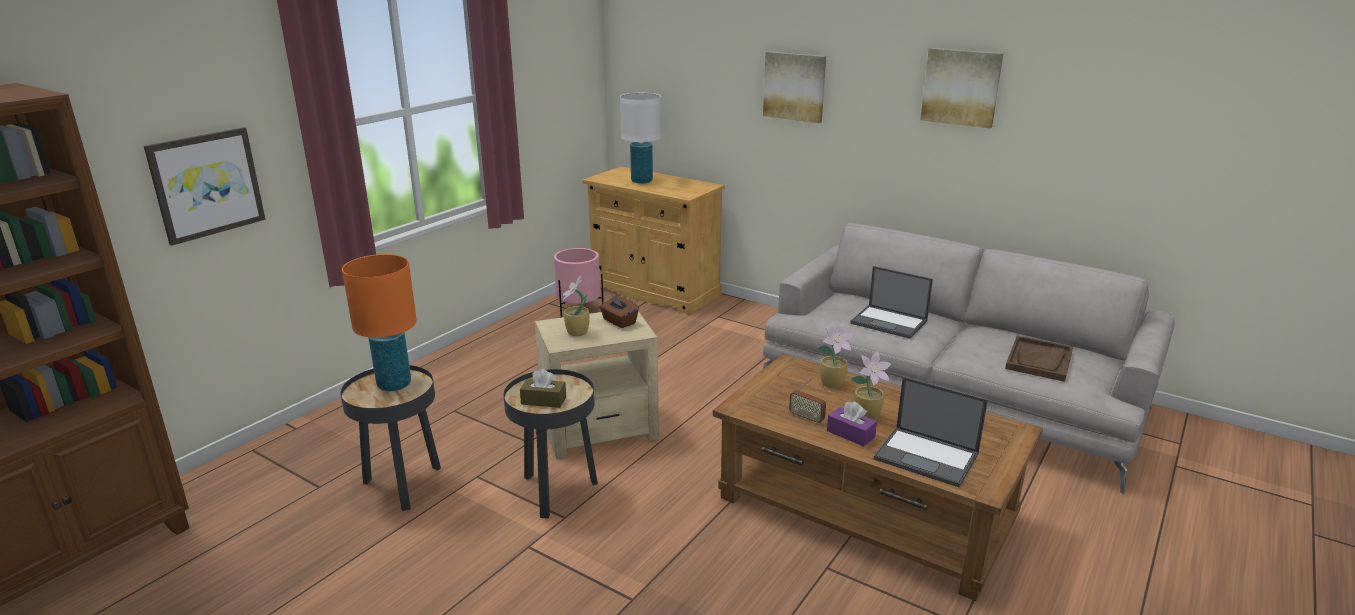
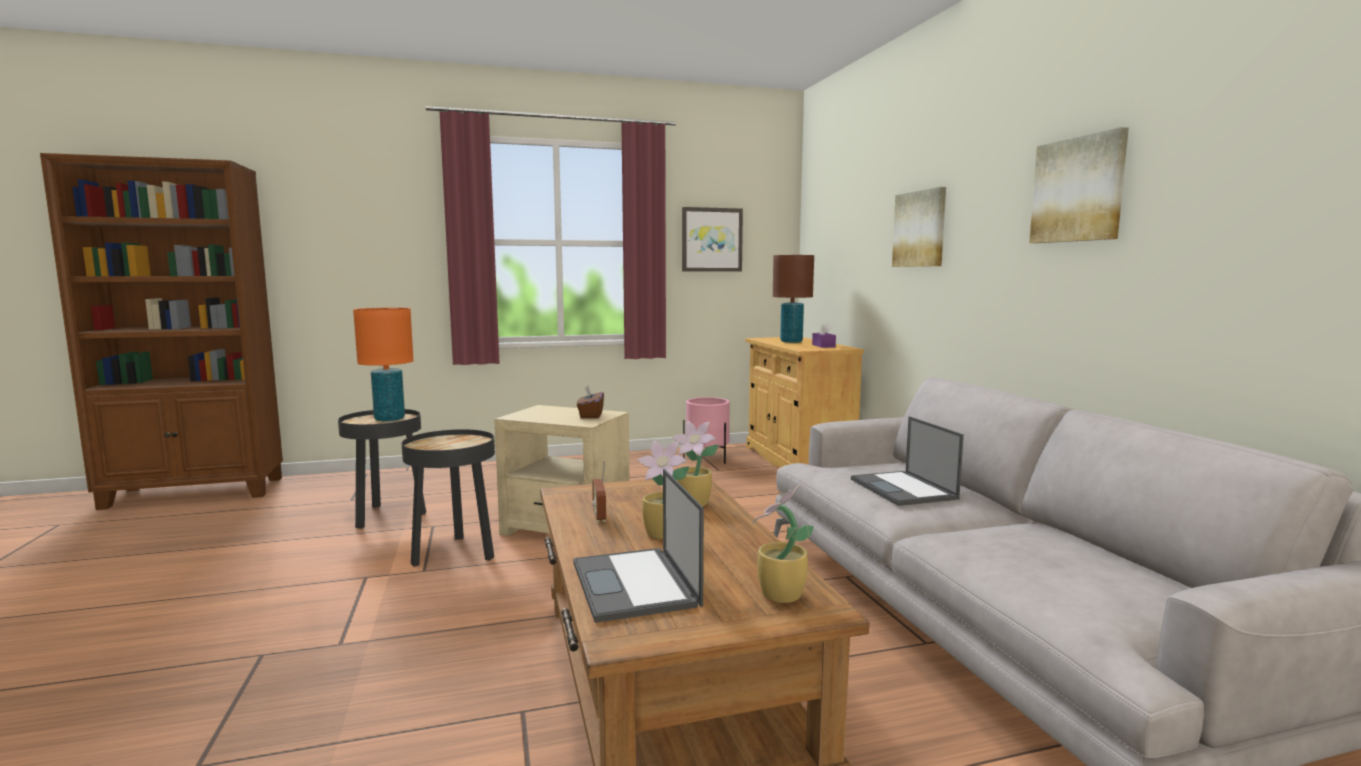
camera: 40 degrees right, 15 degrees down
picture [144,127,266,246] -> picture moved to [682,207,743,272]
brown tissue box [520,369,566,408] -> none
potted plant [562,275,590,336] -> potted plant moved to [752,483,814,603]
white table lamp [620,93,661,184] -> brown table lamp [773,255,814,343]
purple tissue box [827,402,877,447] -> purple tissue box moved to [812,322,836,348]
brown tray [1005,336,1073,382] -> none

